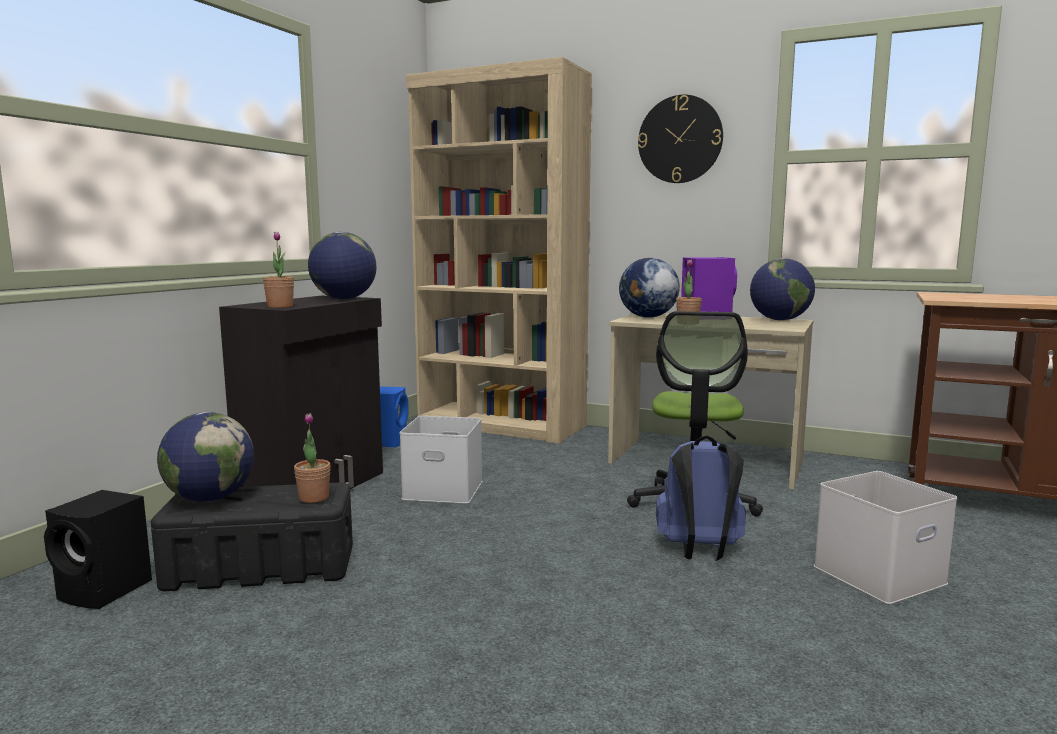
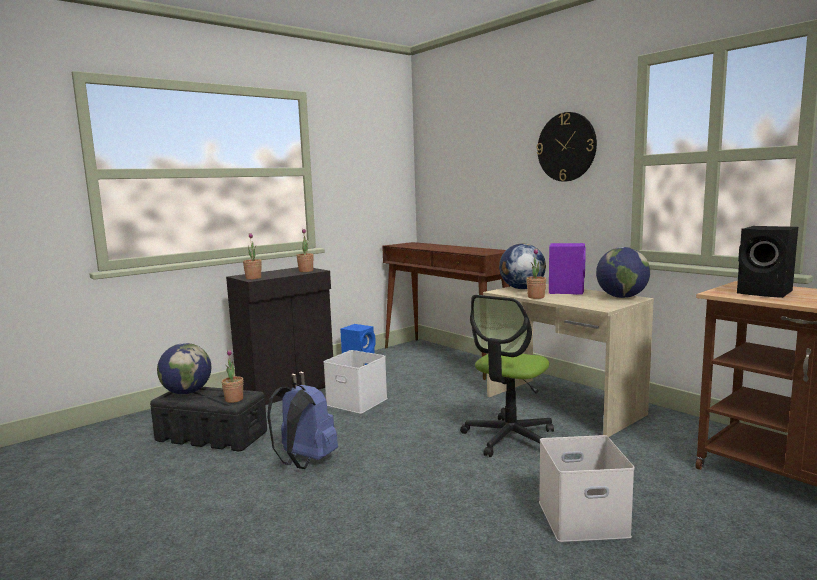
camera: 25 degrees right, 0 degrees up
black speaker [44,490,152,609] -> black speaker moved to [737,226,798,298]
globe [308,232,377,299] -> potted plant [296,229,314,272]
beige bookcase [406,57,592,444] -> brown console table [382,242,510,380]
blue backpack [656,436,746,561] -> blue backpack moved to [267,383,338,469]

